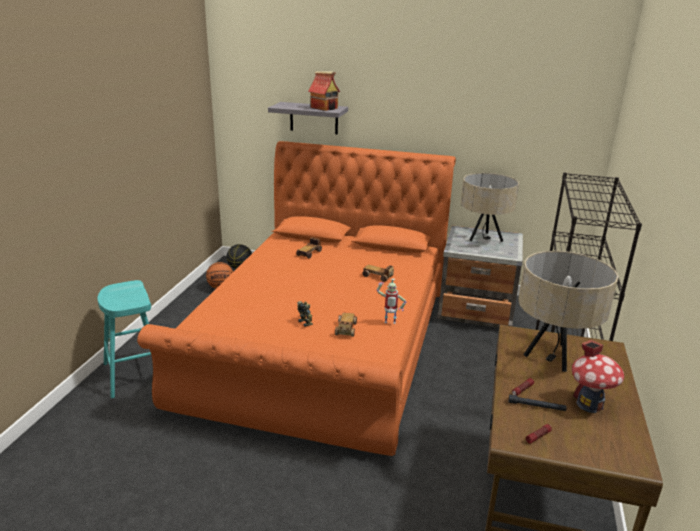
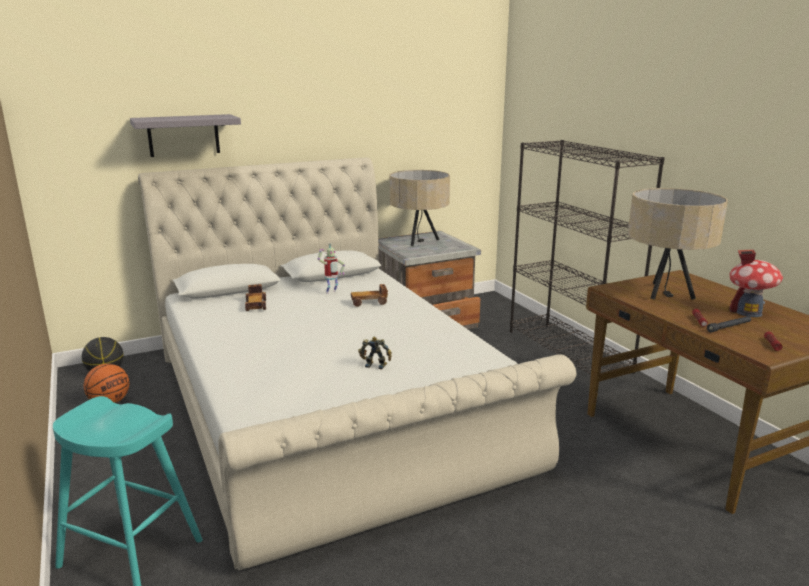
camera: 40 degrees left, 5 degrees down
orange bed [137,141,456,456] -> beige bed [138,158,576,570]
toy house [308,71,340,111] -> none
toy car [335,313,357,337] -> none
toy robot [377,278,406,324] -> toy robot moved to [318,243,345,294]

